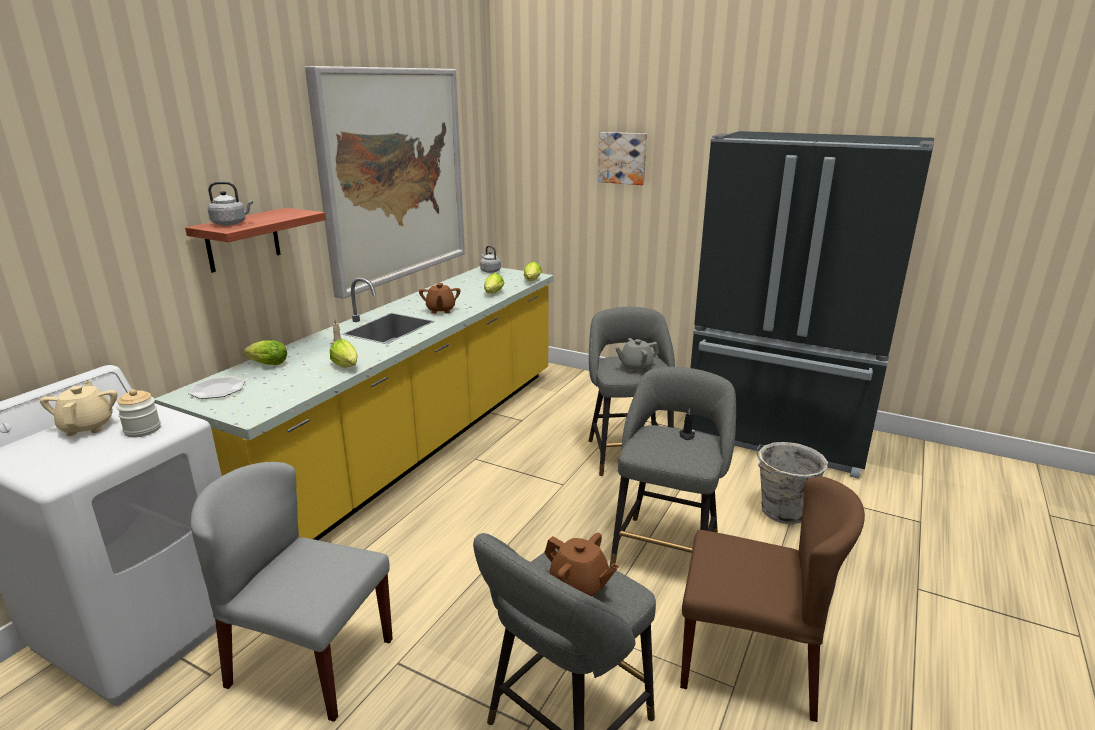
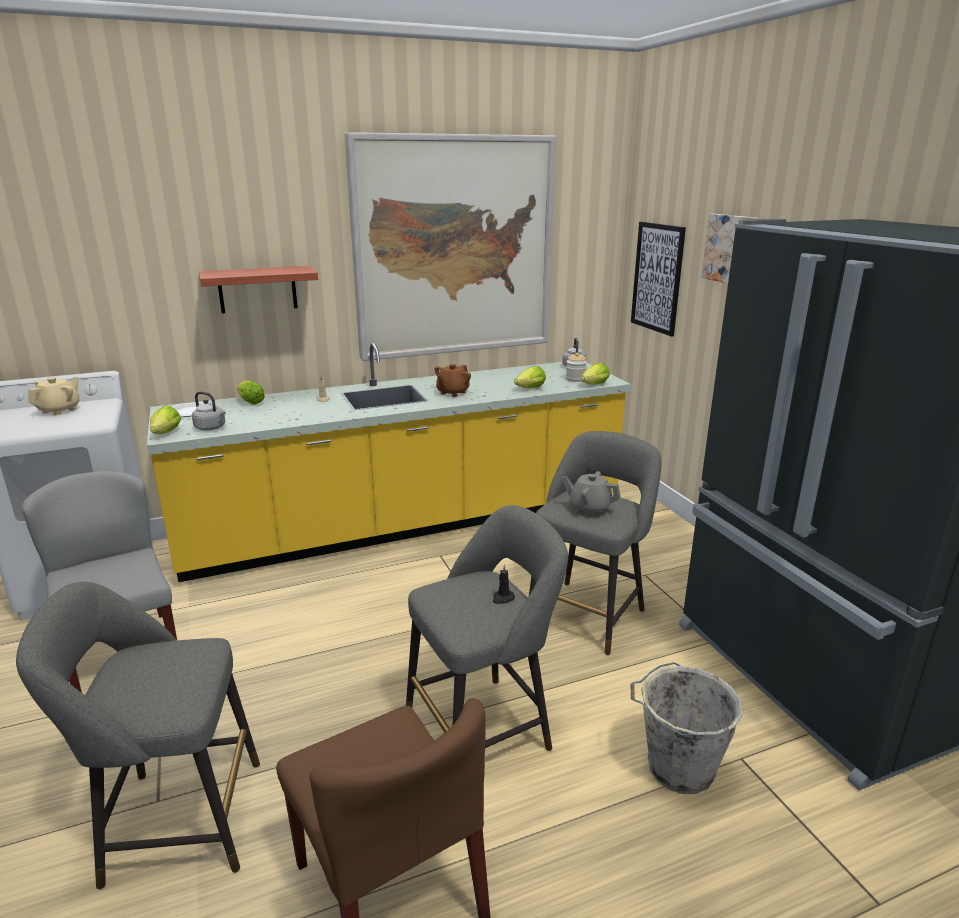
camera: 40 degrees right, 0 degrees up
jar [116,389,161,437] -> jar moved to [566,353,587,382]
grey kettle [208,182,253,225] -> grey kettle moved to [192,392,226,430]
lettuce [330,339,358,368] -> lettuce moved to [150,406,181,434]
brown teapot [544,533,619,597] -> none
none -> picture [631,222,686,337]

